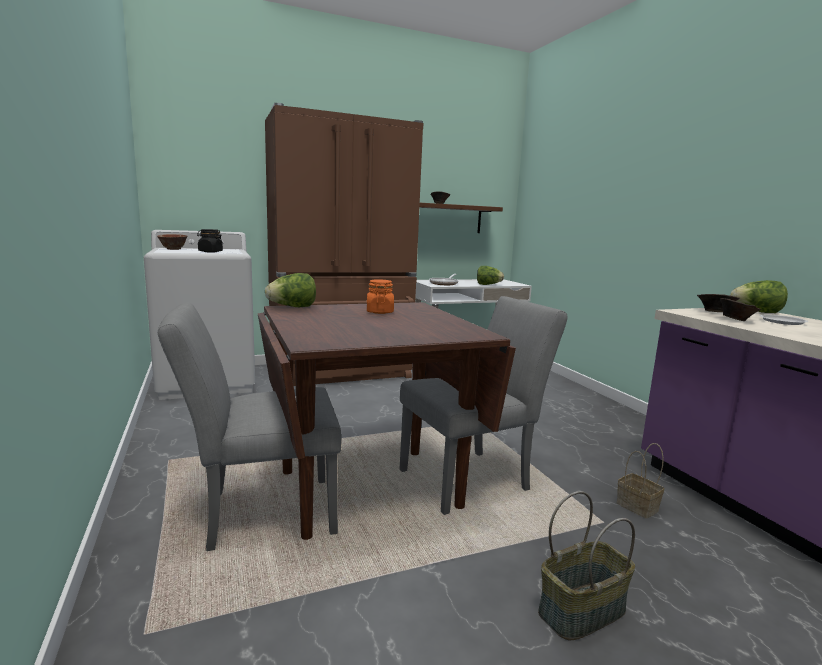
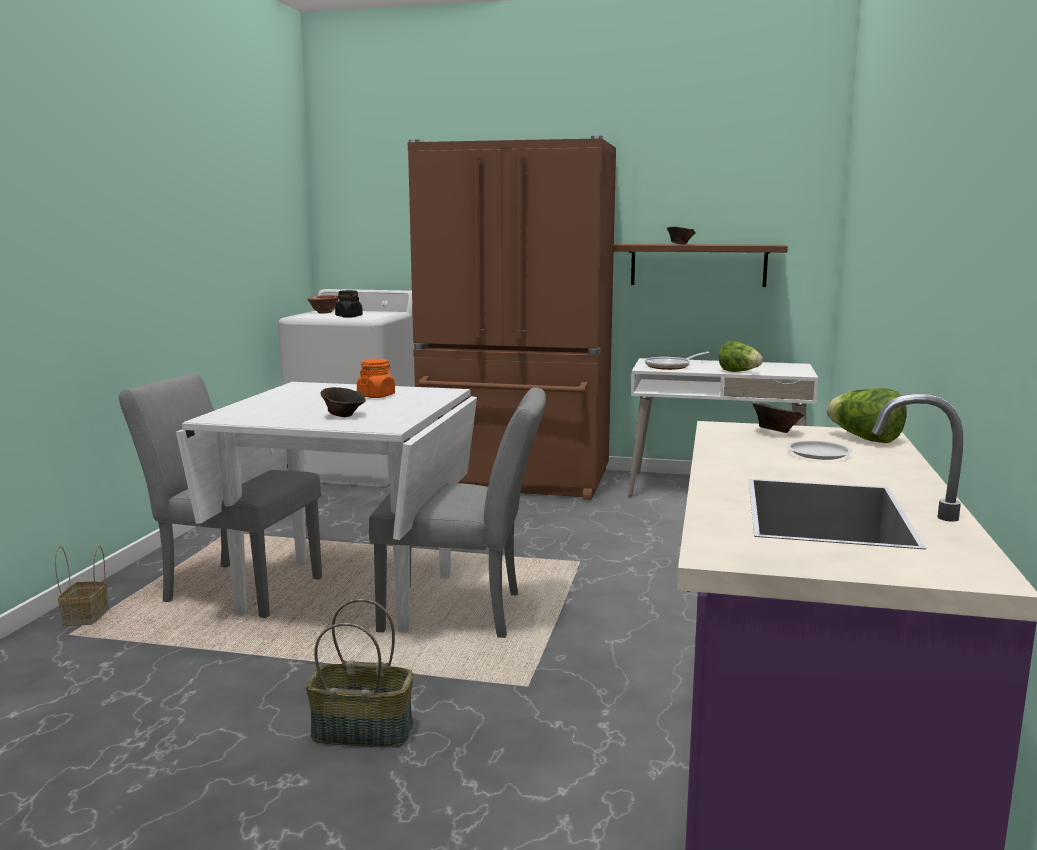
camera: 35 degrees right, 0 degrees up
brown dining table [258,302,516,540] -> white dining table [176,382,477,633]
lettuce [265,273,316,307] -> none
basket [617,443,664,518] -> basket moved to [55,546,108,626]
brown bowl [720,298,761,321] -> brown bowl moved to [320,387,366,417]

